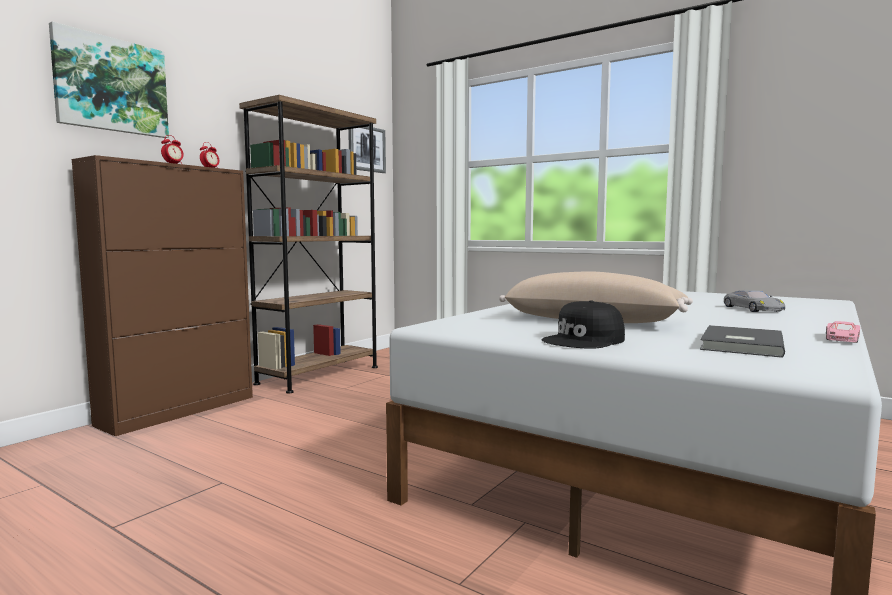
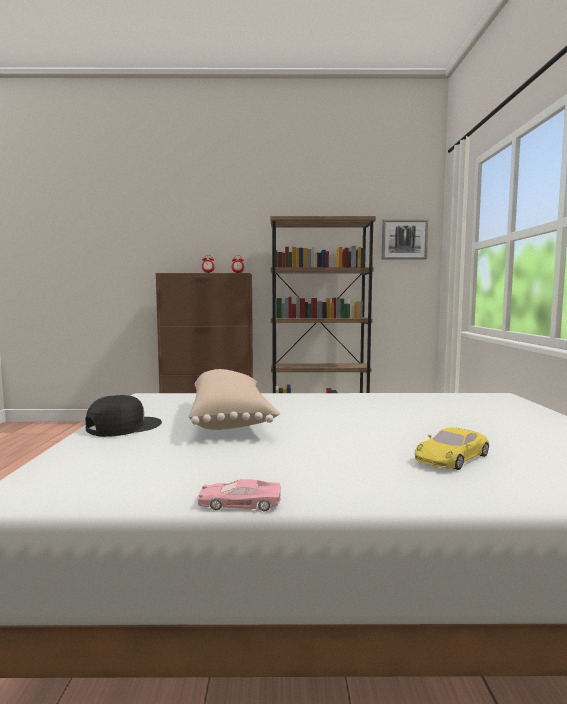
camera: 55 degrees right, 0 degrees up
picture [49,21,169,138] -> none
black cap [542,300,625,349] -> black cap turned 120 degrees clockwise [86,395,162,437]
grey book [700,325,785,358] -> none
grey toy car [724,290,785,312] -> yellow toy car [415,427,489,470]

